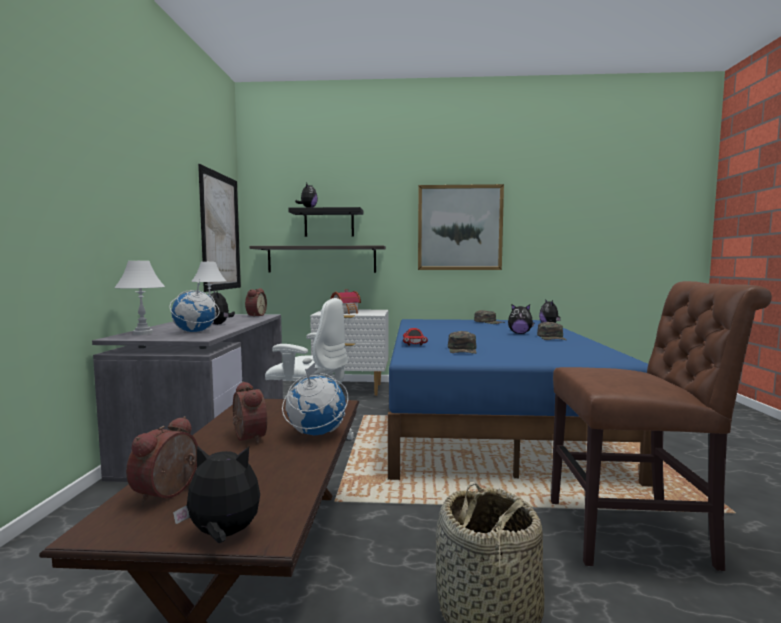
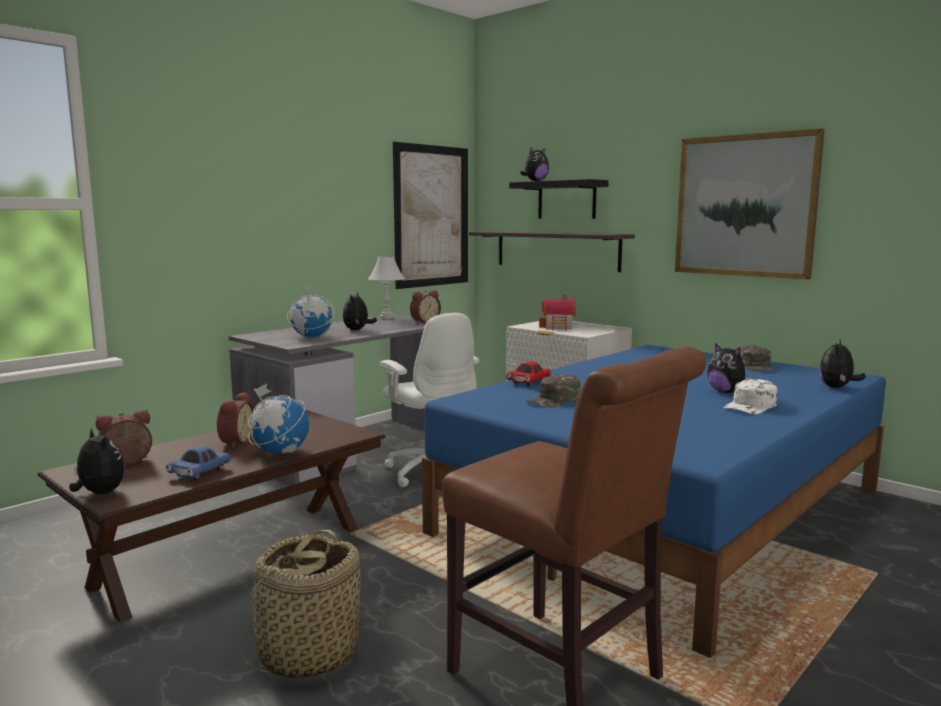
camera: 40 degrees right, 5 degrees up
white table lamp [114,260,165,335] -> none
green cap [537,322,566,340] -> white cap [723,379,777,414]
none -> blue toy car [166,446,231,480]

